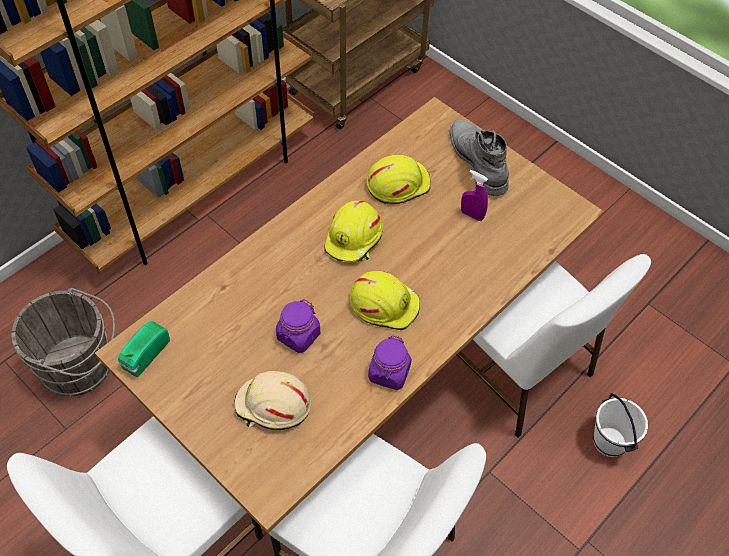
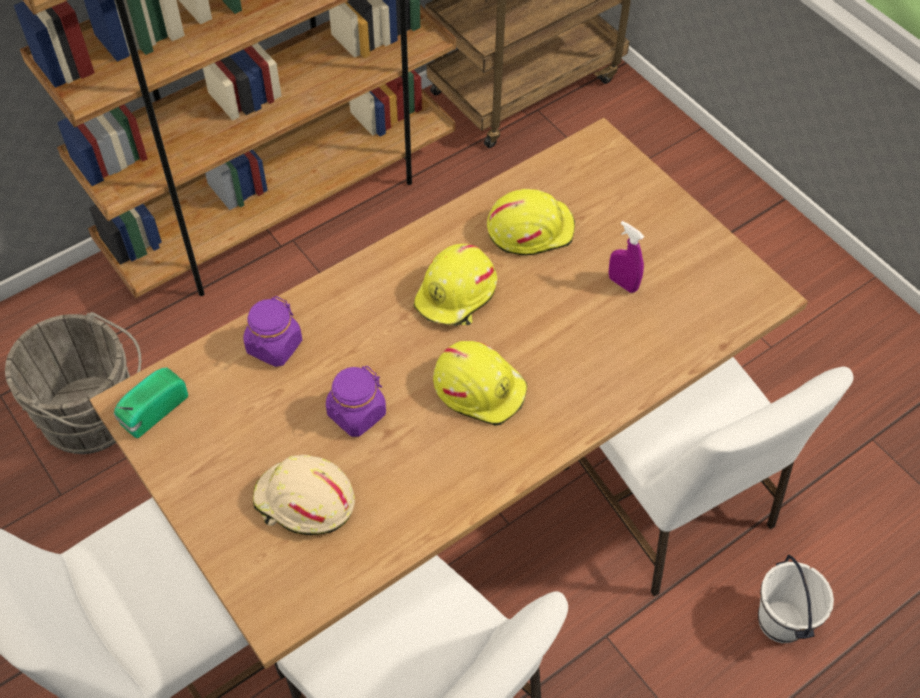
camera: 10 degrees right, 0 degrees up
purple jar [368,335,411,390] -> purple jar moved to [243,296,302,367]
grey boot [450,119,509,196] -> none

